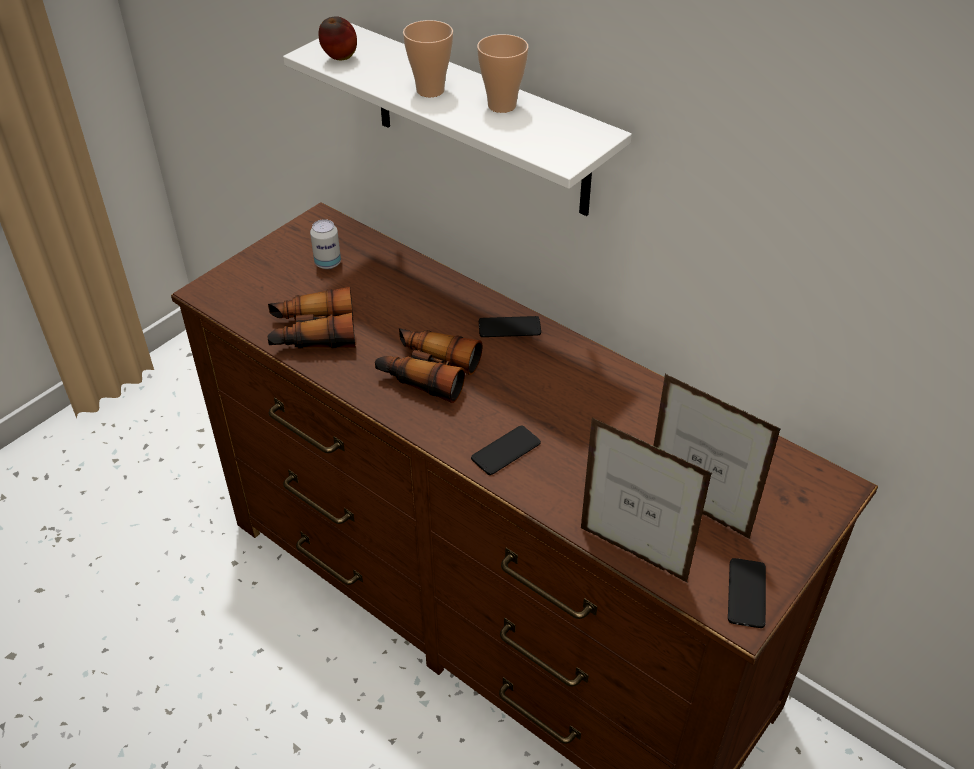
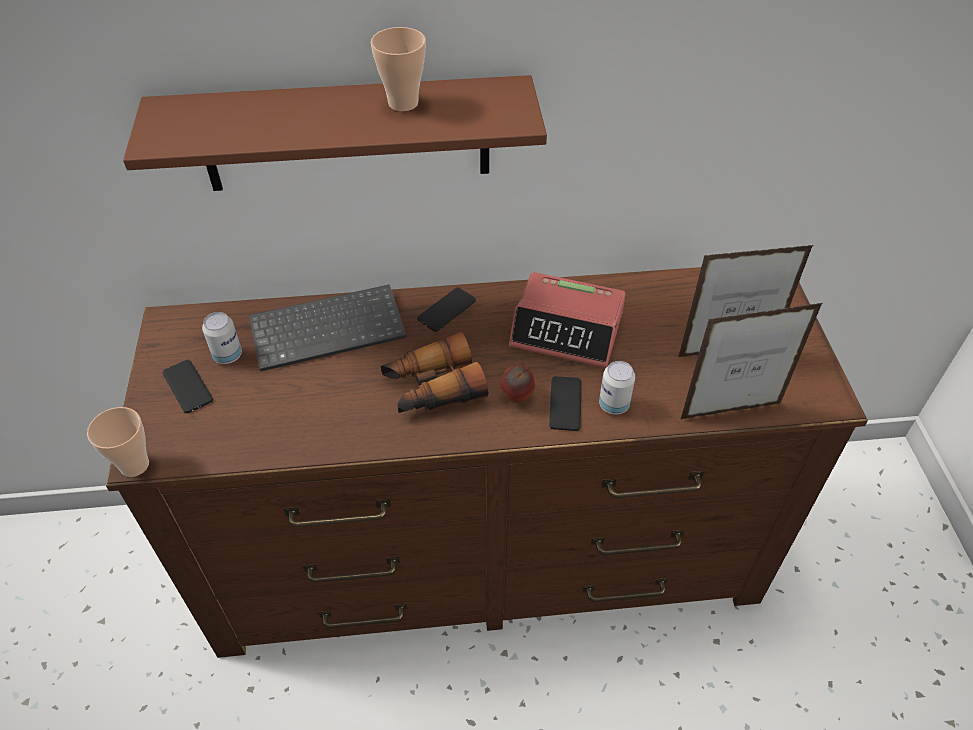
camera: 45 degrees left, 5 degrees up
binoculars [267,287,355,349] -> none
white shelf [283,23,632,216] -> brown shelf [123,75,547,191]
apple [319,16,357,60] -> apple moved to [500,365,535,403]
cup [403,20,453,97] -> cup moved to [87,407,149,477]
phone [728,558,766,628] -> phone moved to [163,360,213,413]
none -> keyboard [249,284,407,371]
none -> alarm clock [509,272,625,368]
none -> can [599,361,635,415]

